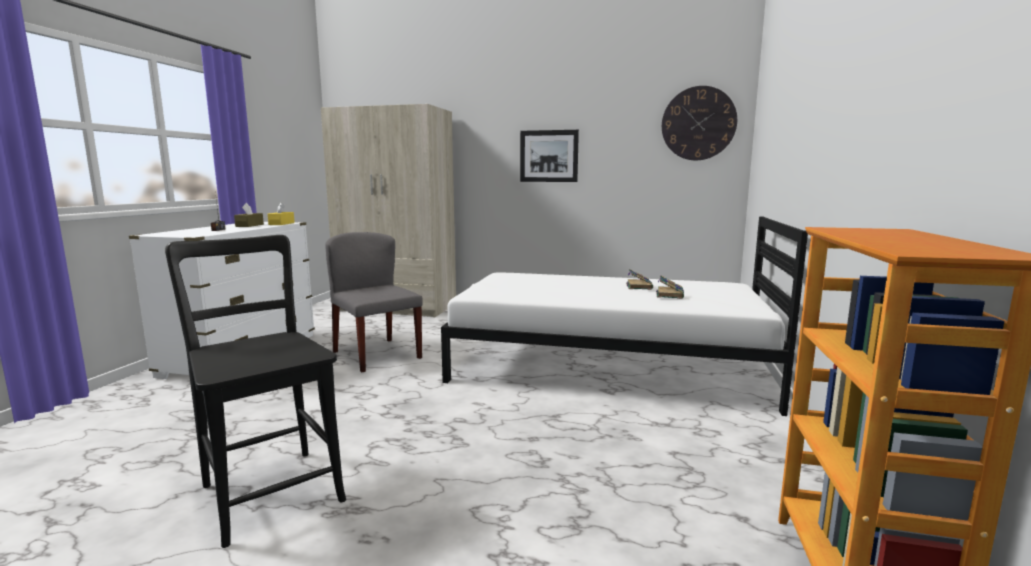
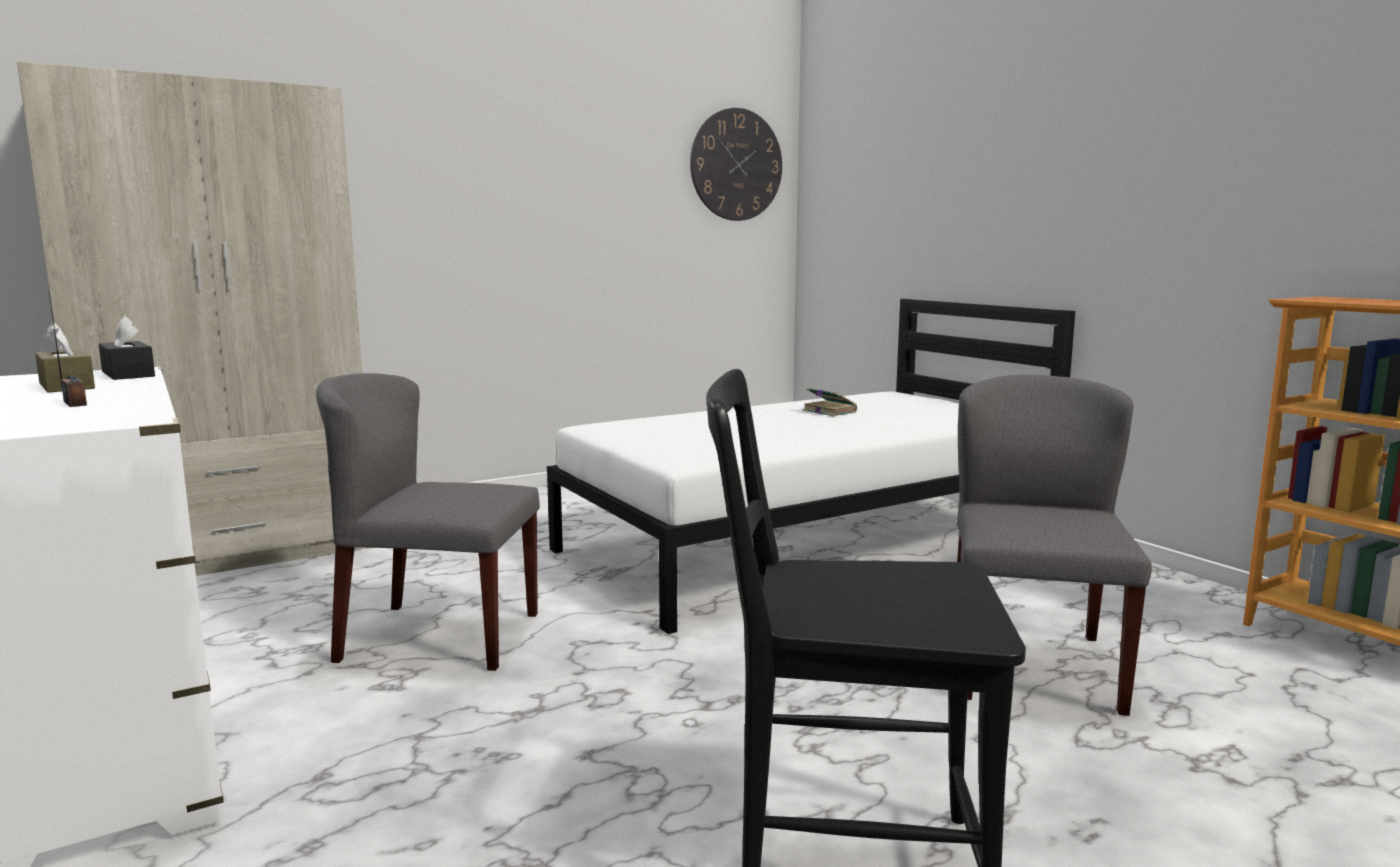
camera: 45 degrees left, 0 degrees up
yellow tissue box [268,202,295,225] -> black tissue box [99,316,155,380]
picture [520,130,579,182] -> none
book [656,275,684,299] -> none
none -> grey chair [957,374,1152,716]

